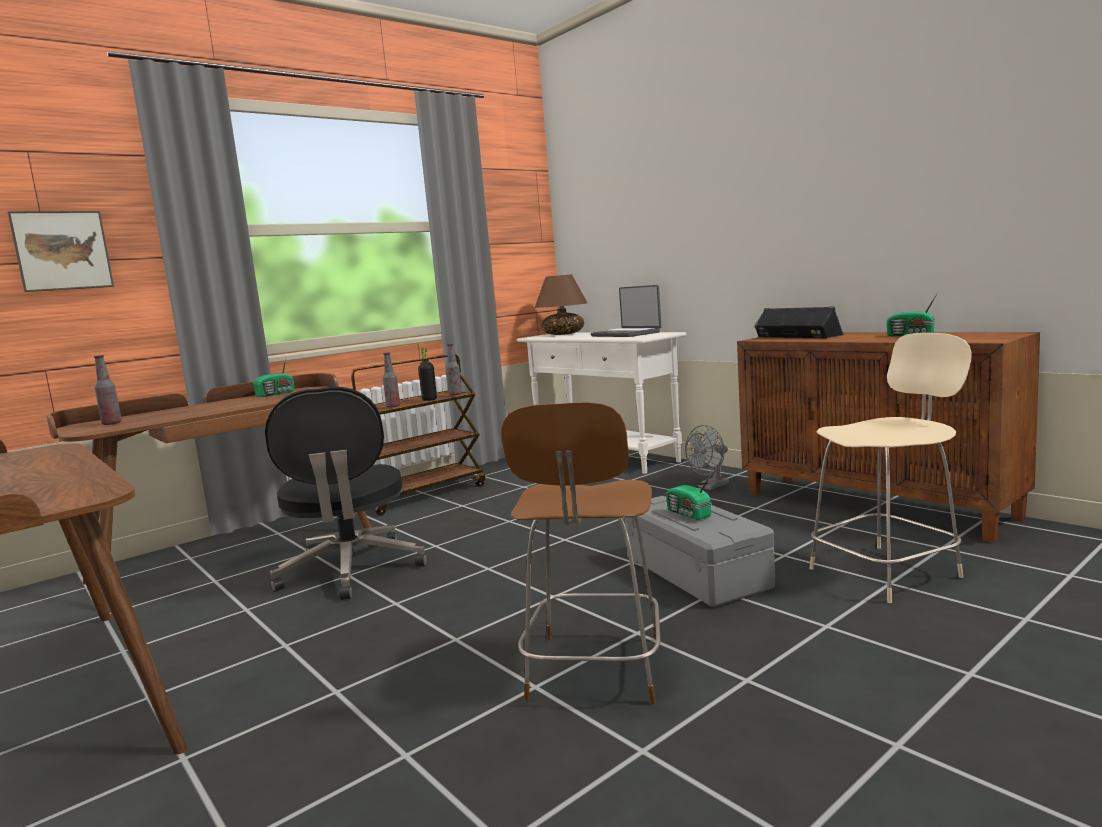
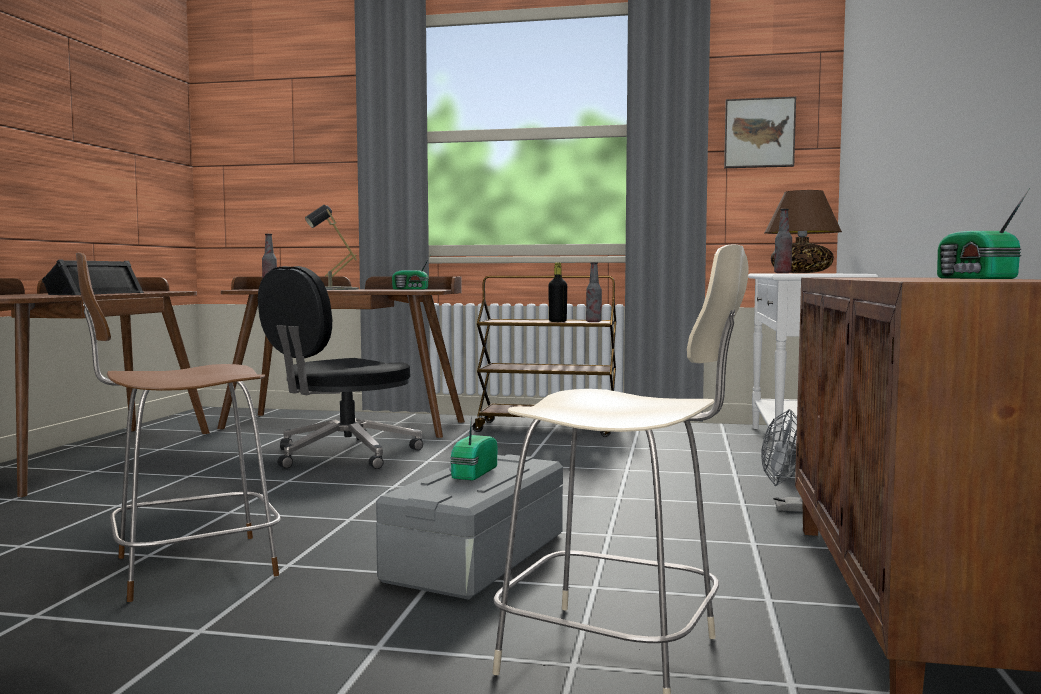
camera: 50 degrees right, 5 degrees down
picture [8,211,114,292] -> picture moved to [724,97,796,168]
bottle [383,353,400,407] -> bottle moved to [774,209,792,273]
laptop [591,285,661,337] -> none
black speaker [755,306,844,338] -> black speaker moved to [42,260,144,295]
none -> grey table lamp [305,205,359,290]

